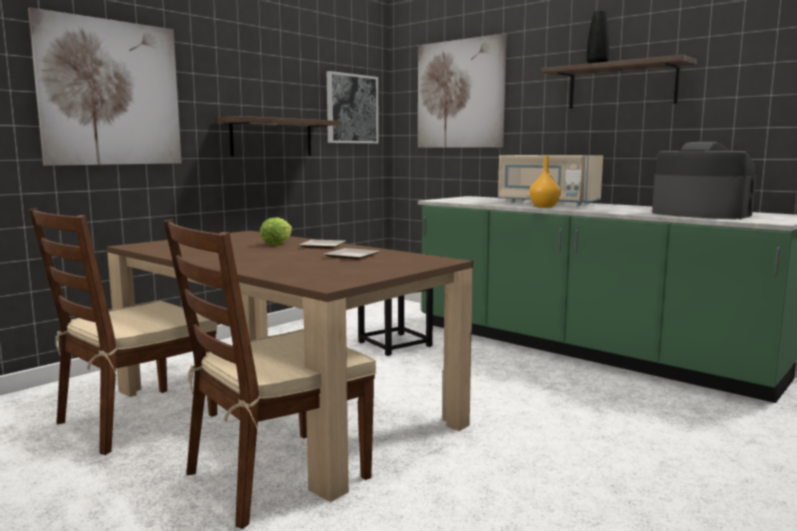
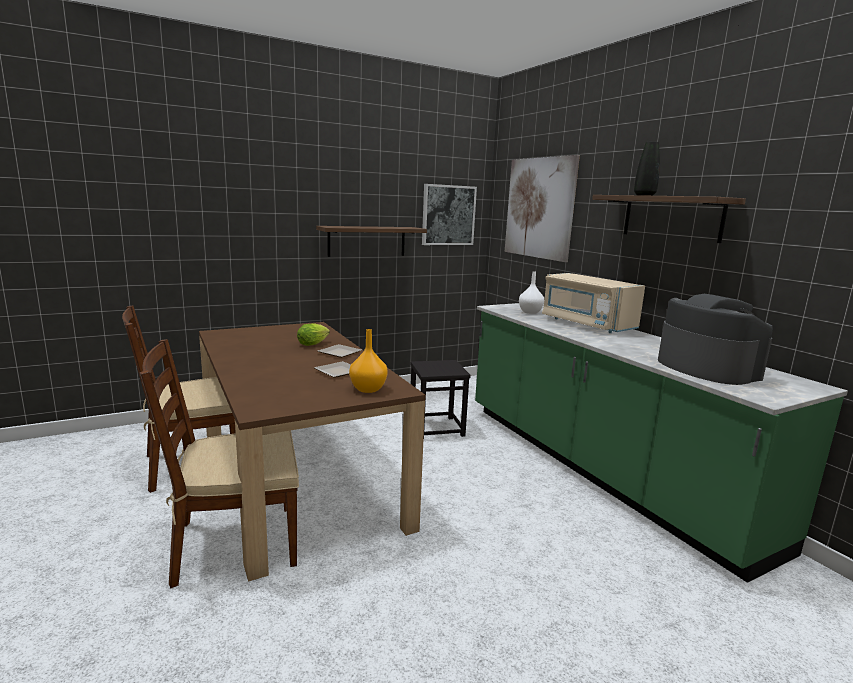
camera: 20 degrees right, 5 degrees up
picture [28,7,182,166] -> none
orange vase [529,156,561,208] -> orange vase moved to [349,329,388,393]
none -> white vase [519,271,544,314]

